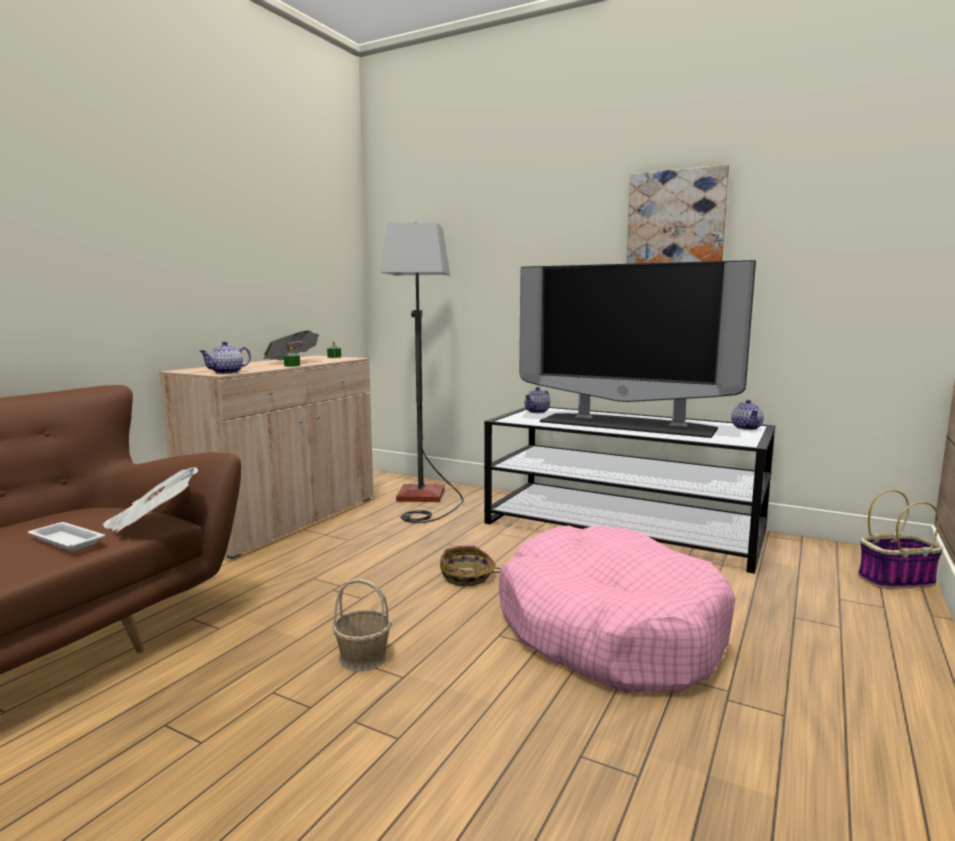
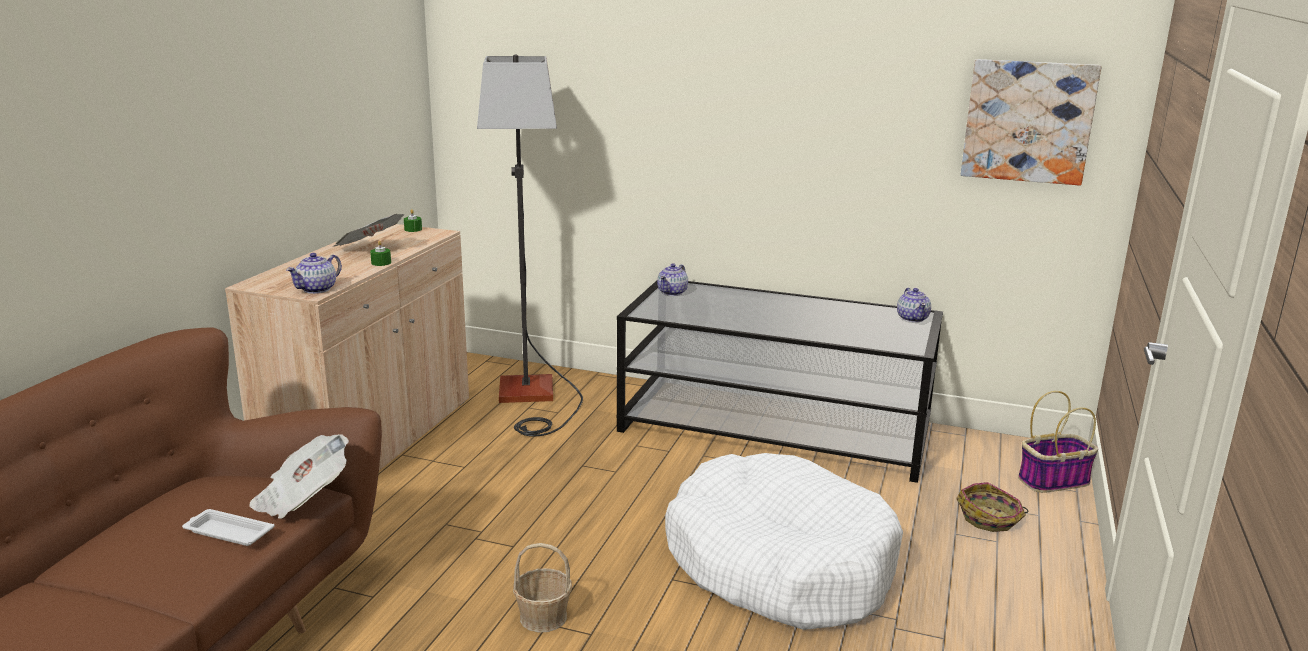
camera: 10 degrees left, 10 degrees up
basket [440,546,501,586] -> basket moved to [956,482,1029,532]
pink dog bed [499,526,735,692] -> white dog bed [665,453,903,630]
television [519,260,756,438] -> none
picture [626,165,729,264] -> picture moved to [961,59,1101,186]

